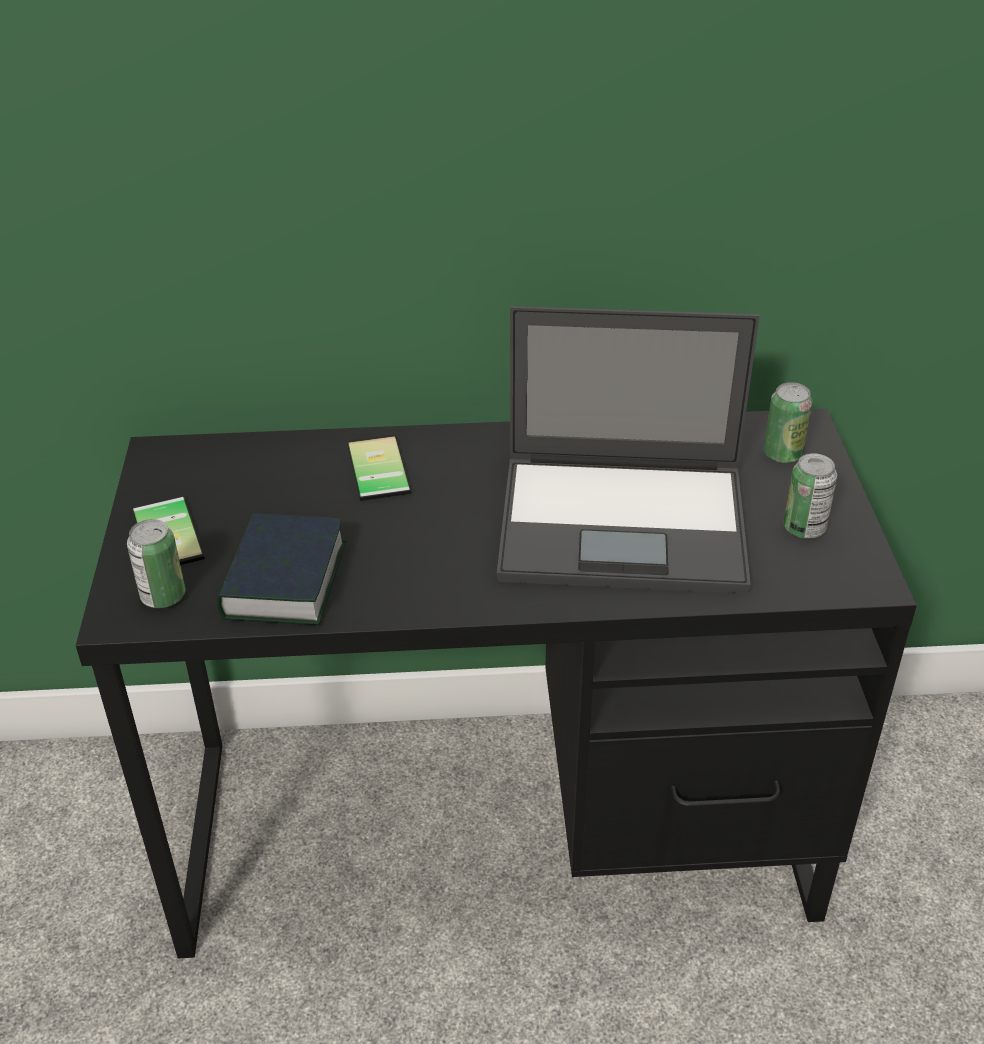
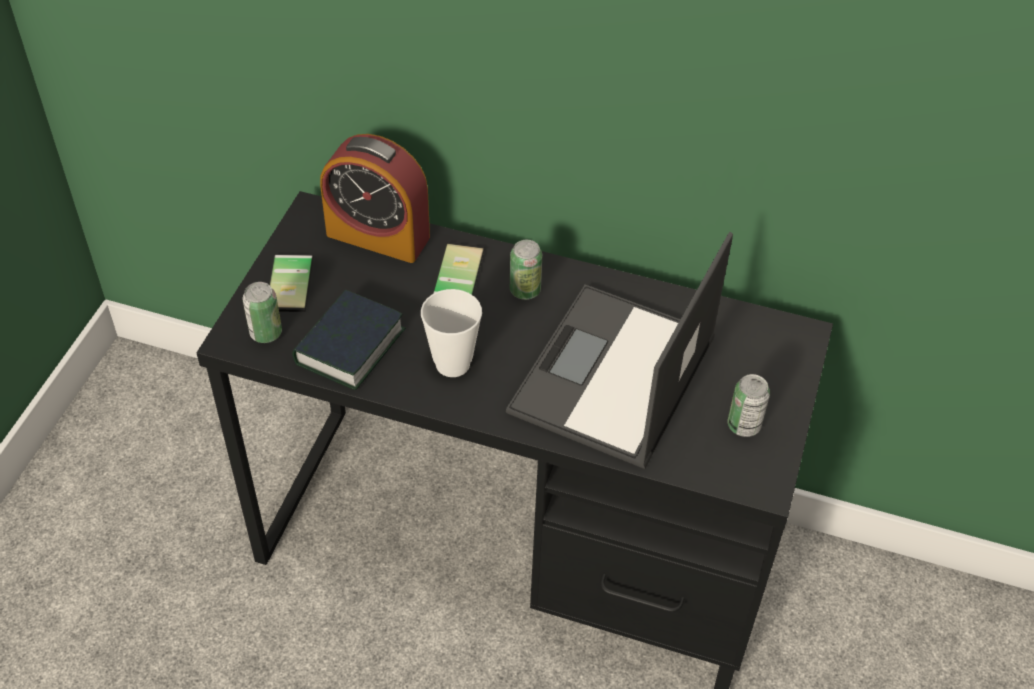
camera: 20 degrees right, 10 degrees up
laptop [497,306,760,594] -> laptop turned 90 degrees clockwise [506,232,733,469]
can [763,382,813,463] -> can moved to [510,240,542,300]
none -> alarm clock [320,134,430,263]
none -> cup [421,289,482,377]

